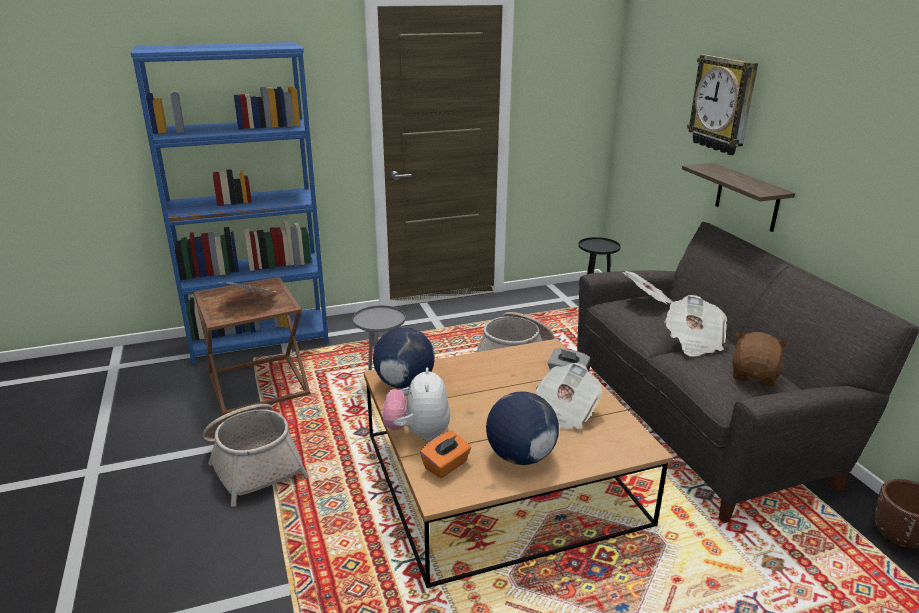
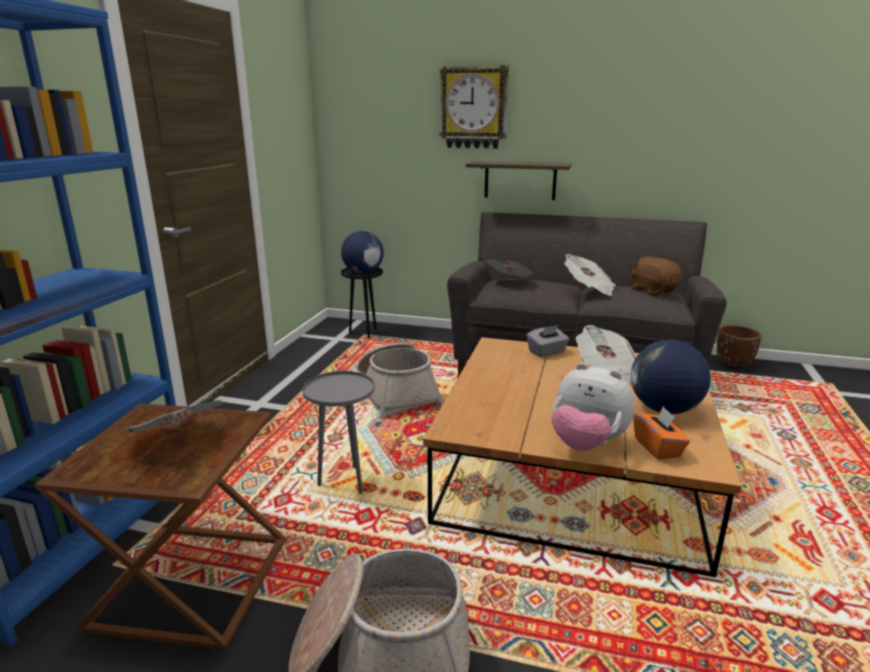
camera: 55 degrees left, 5 degrees down
globe [373,327,435,389] -> globe moved to [341,231,384,274]

